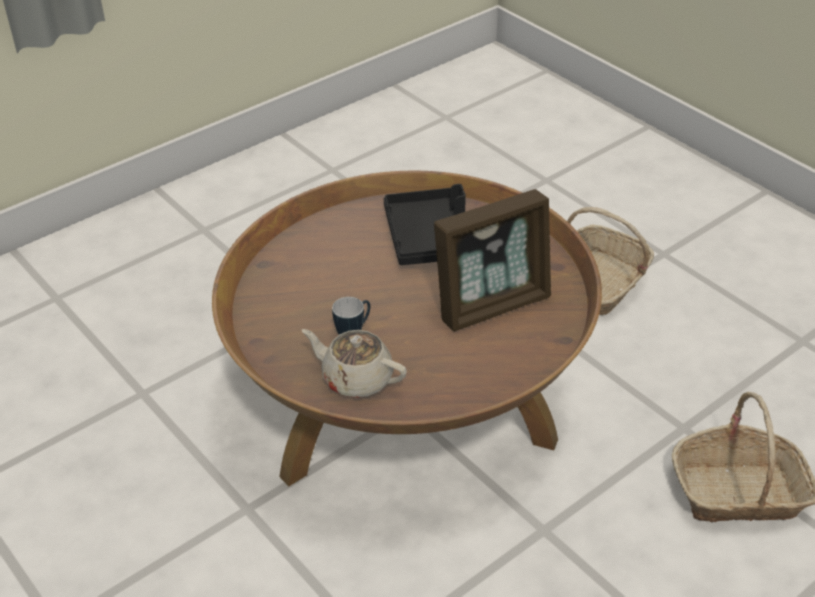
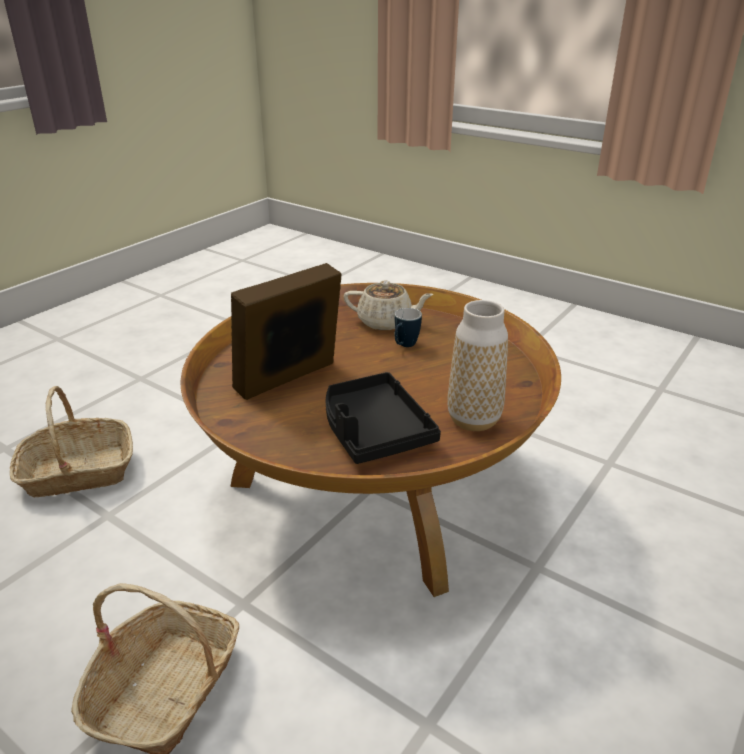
camera: 165 degrees right, 10 degrees down
none -> vase [447,300,508,431]

